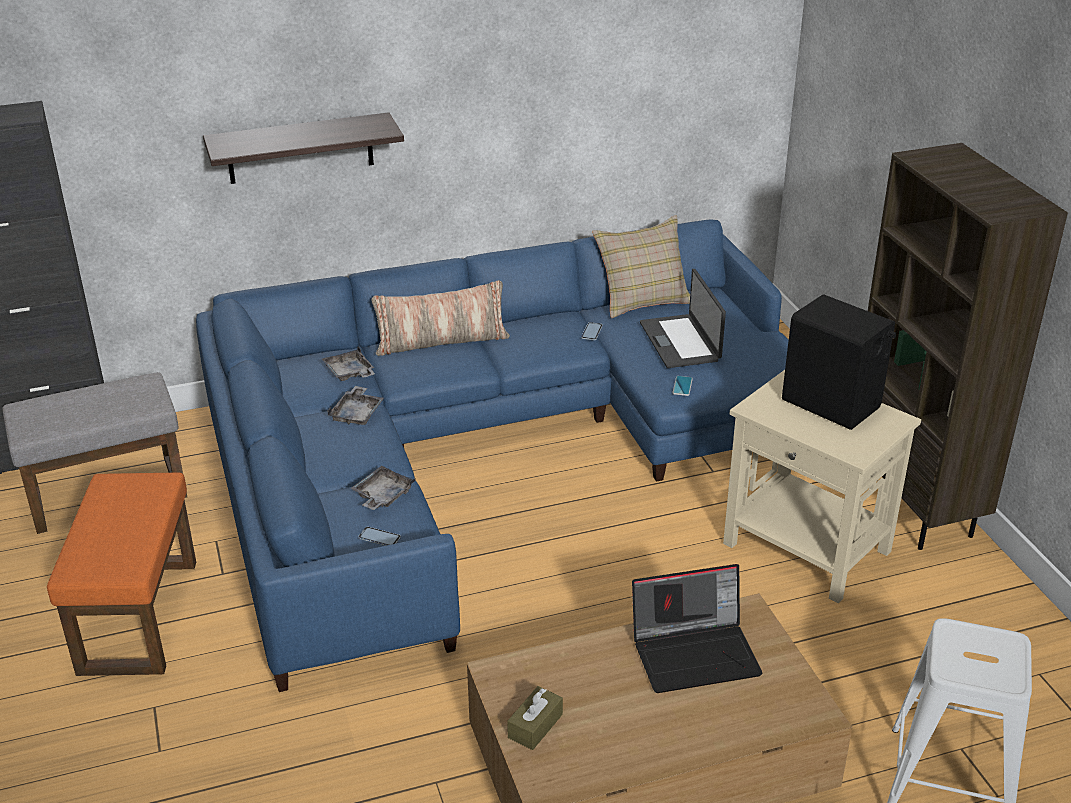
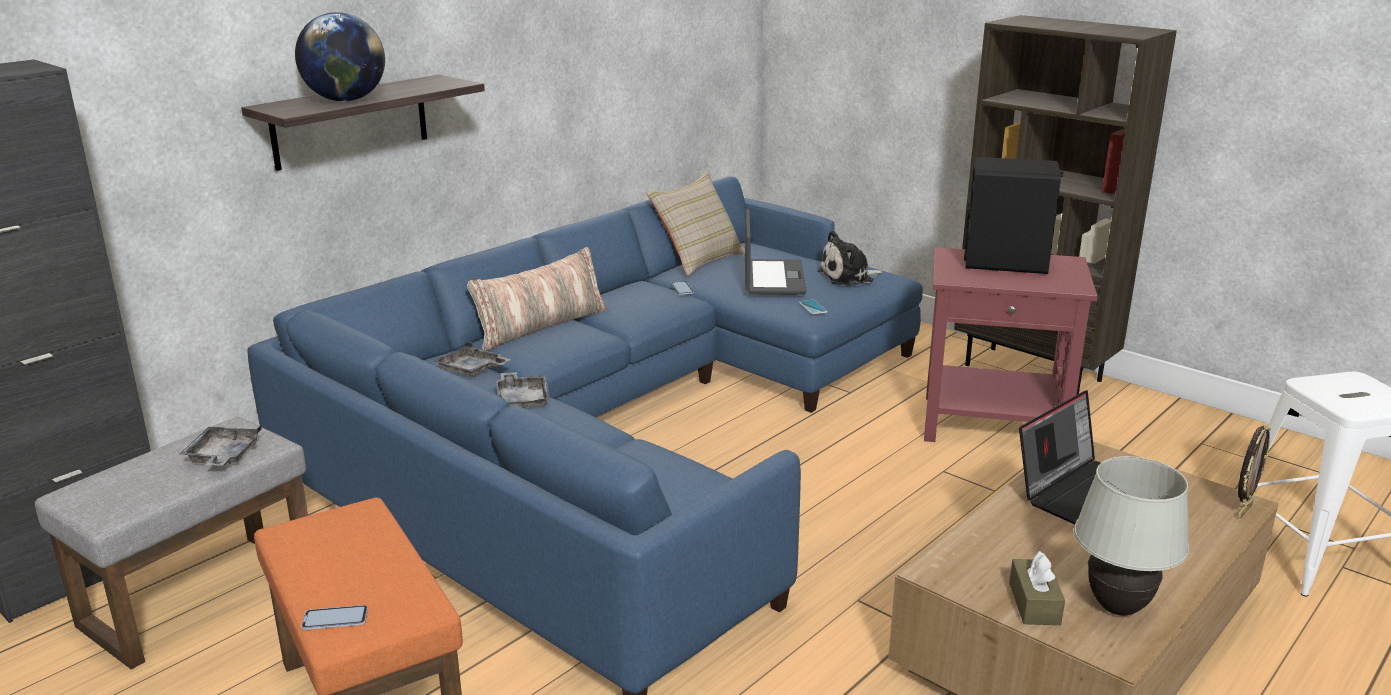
camera: 30 degrees left, 10 degrees down
grey tray [350,466,415,510] -> grey tray moved to [180,425,261,466]
phone [358,527,401,546] -> phone moved to [302,605,368,630]
laptop [640,269,726,368] -> laptop turned 135 degrees counterclockwise [745,209,806,295]
beige side table [723,370,921,603] -> red side table [924,247,1098,442]
none -> globe [295,12,385,102]
none -> plush toy [818,231,883,286]
none -> white table lamp [1074,456,1189,616]
none -> picture frame [1238,424,1271,519]

